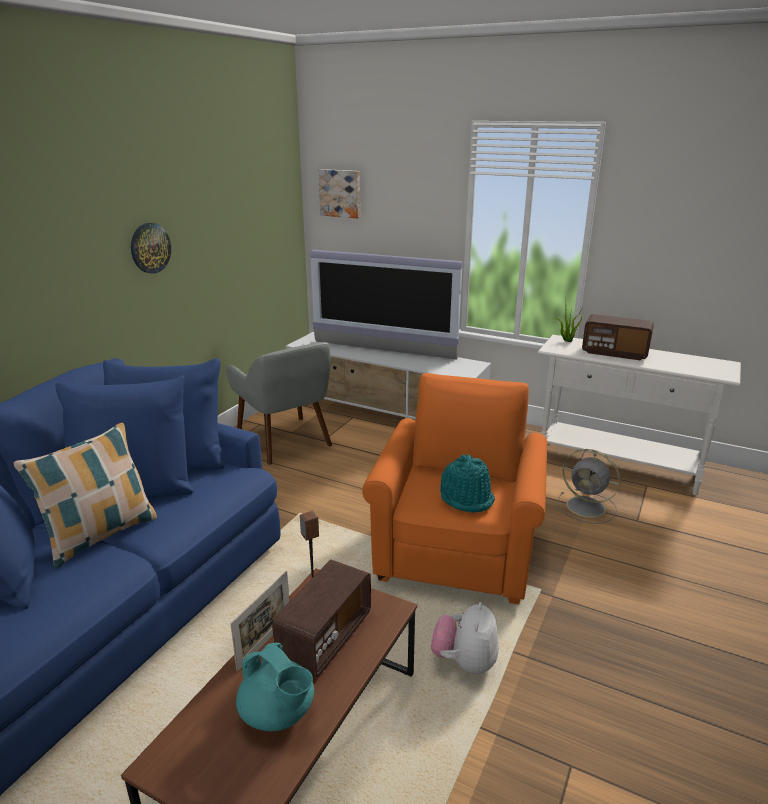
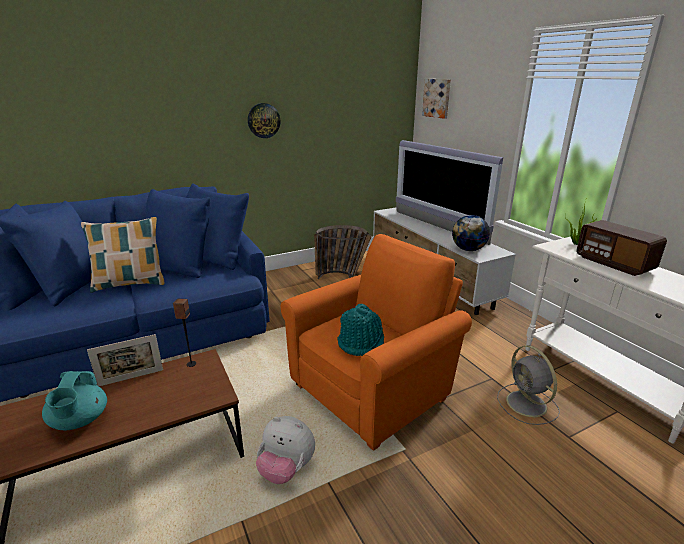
camera: 35 degrees right, 0 degrees up
grey armchair [226,342,332,465] -> basket [314,225,372,279]
radio [272,560,371,677] -> none
plush toy [431,602,499,674] -> plush toy turned 120 degrees counterclockwise [256,416,315,484]
none -> globe [452,215,490,251]

